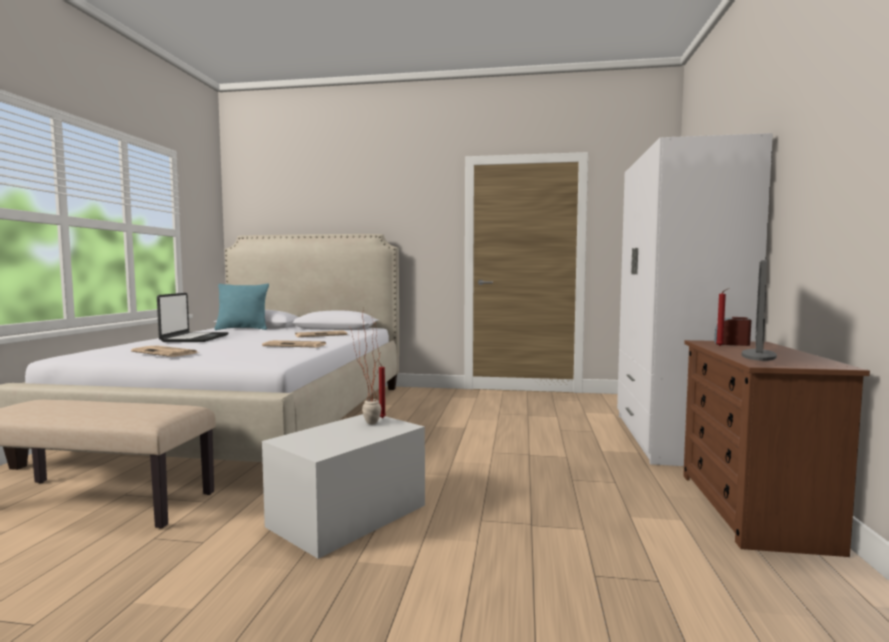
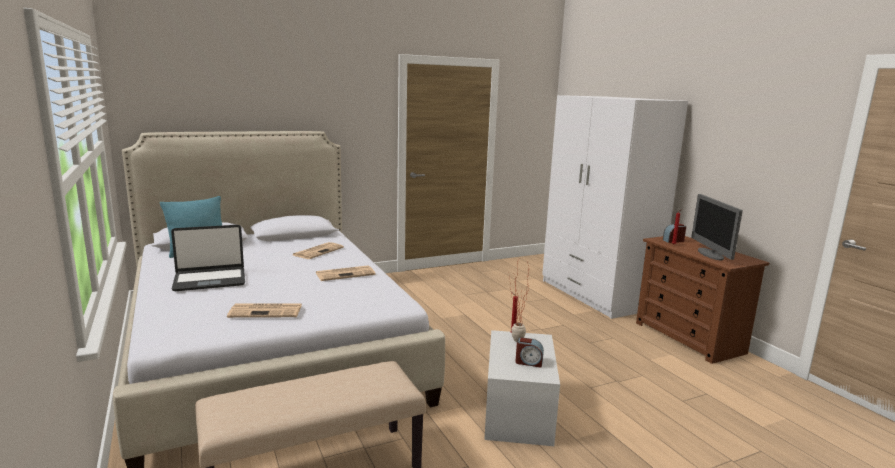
camera: 35 degrees left, 10 degrees up
laptop [157,293,229,342] -> laptop turned 105 degrees clockwise [171,225,245,291]
none -> alarm clock [515,337,544,368]

